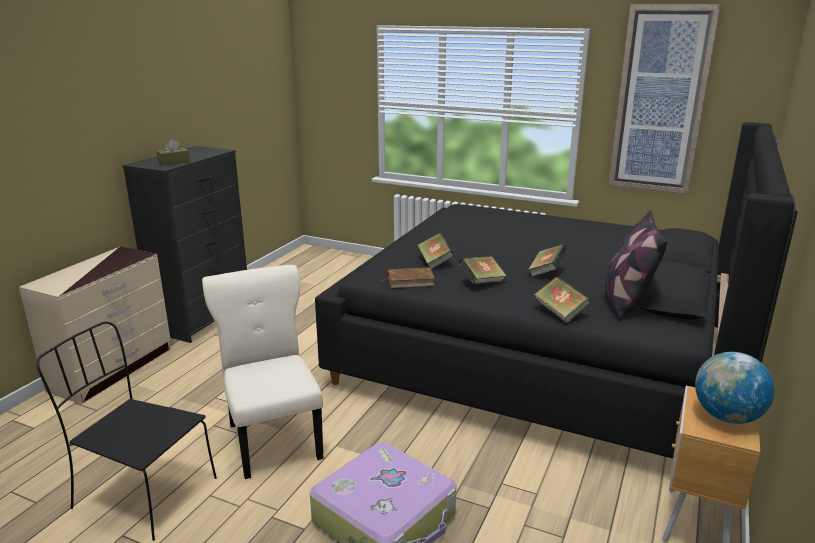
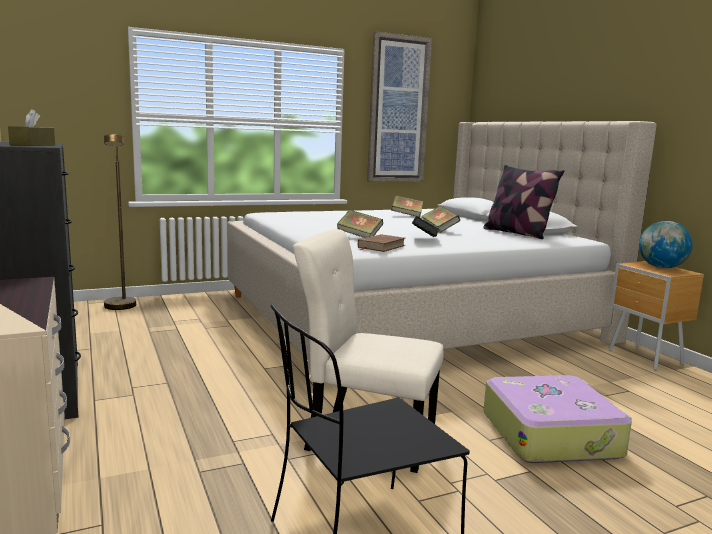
camera: 50 degrees left, 10 degrees down
black bed [315,122,798,459] -> beige bed [227,121,657,362]
book [534,276,591,323] -> book moved to [391,195,424,217]
none -> brown floor lamp [104,134,136,310]

